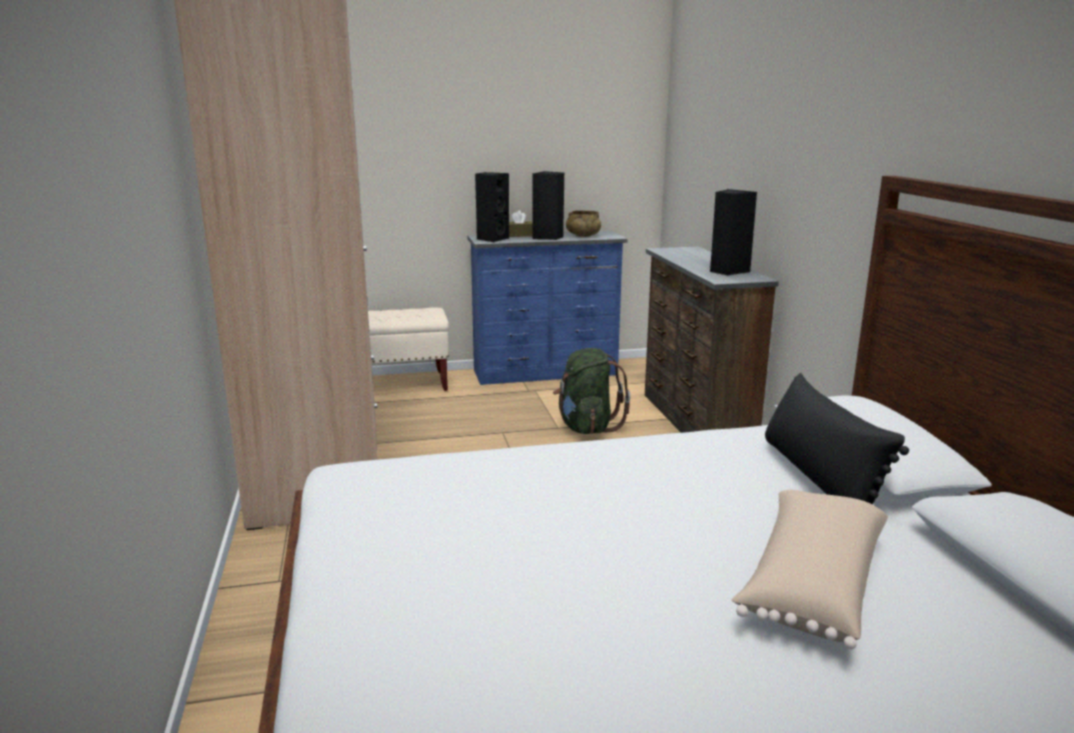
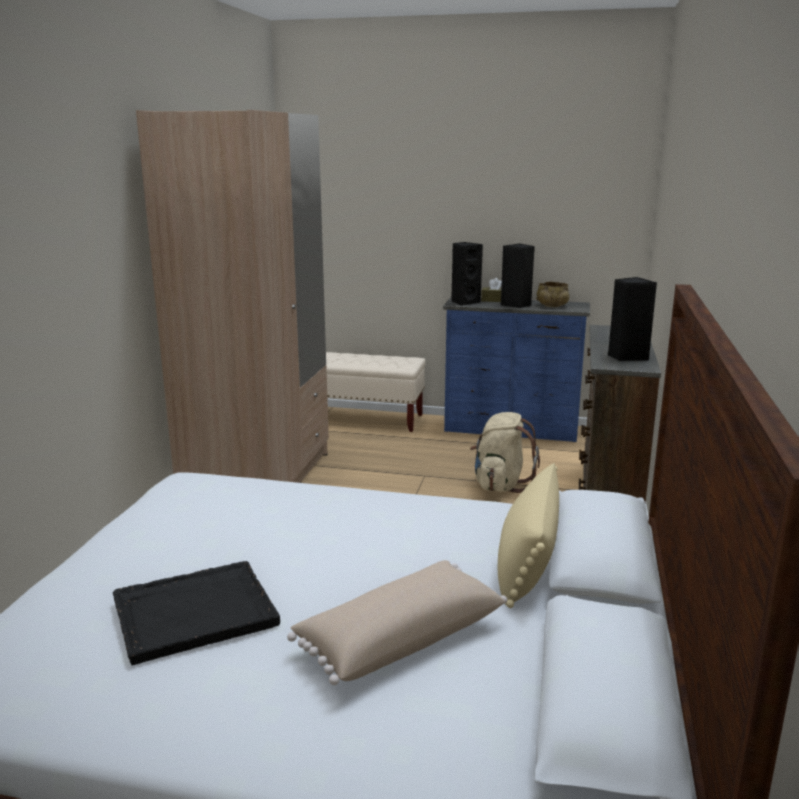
camera: 25 degrees right, 0 degrees up
green backpack [553,348,630,434] -> beige backpack [470,412,540,493]
black pillow [765,373,909,505] -> beige pillow [498,463,559,608]
none -> black tray [113,561,280,666]

